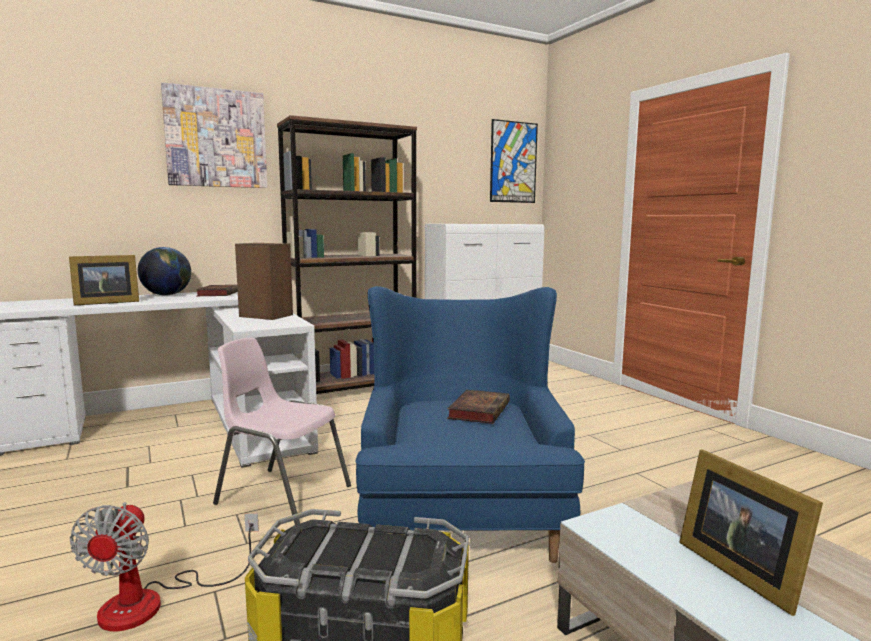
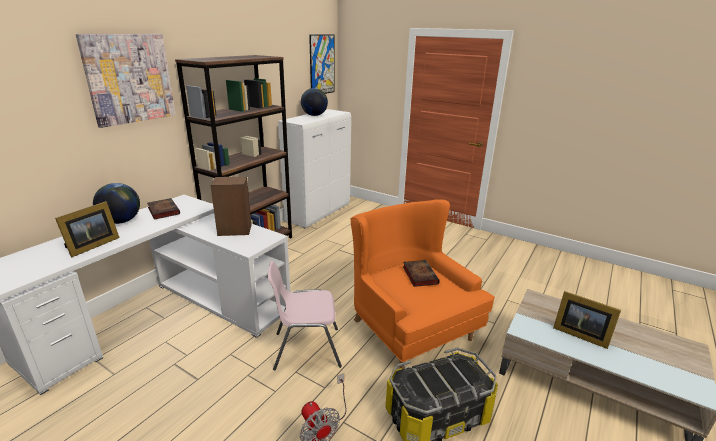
camera: 30 degrees left, 15 degrees up
blue armchair [355,286,585,563] -> orange armchair [350,199,495,369]
none -> globe [301,88,328,116]

